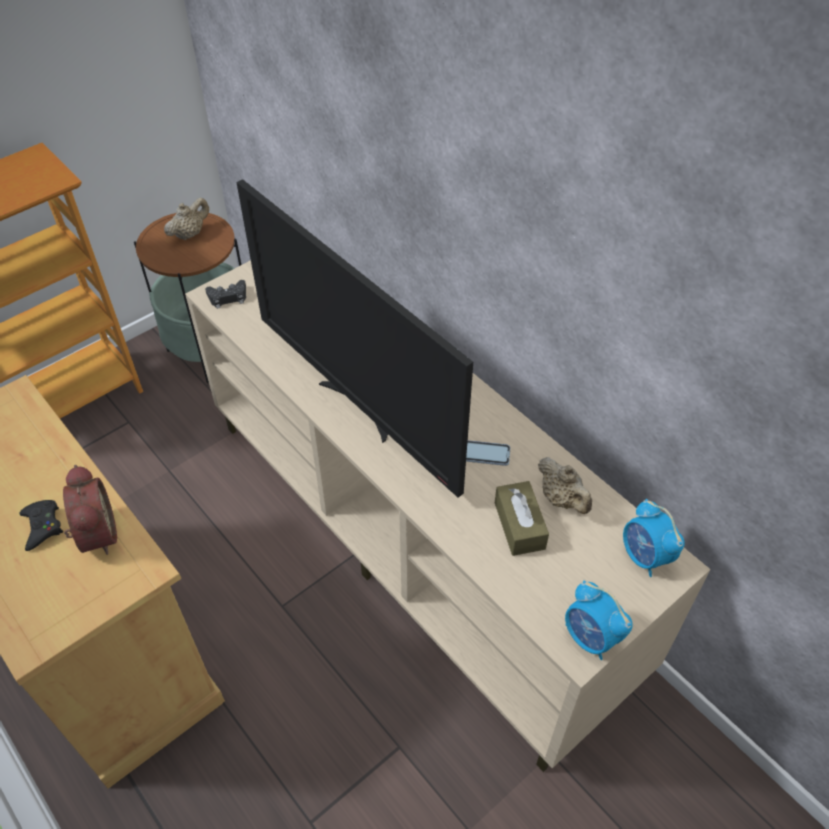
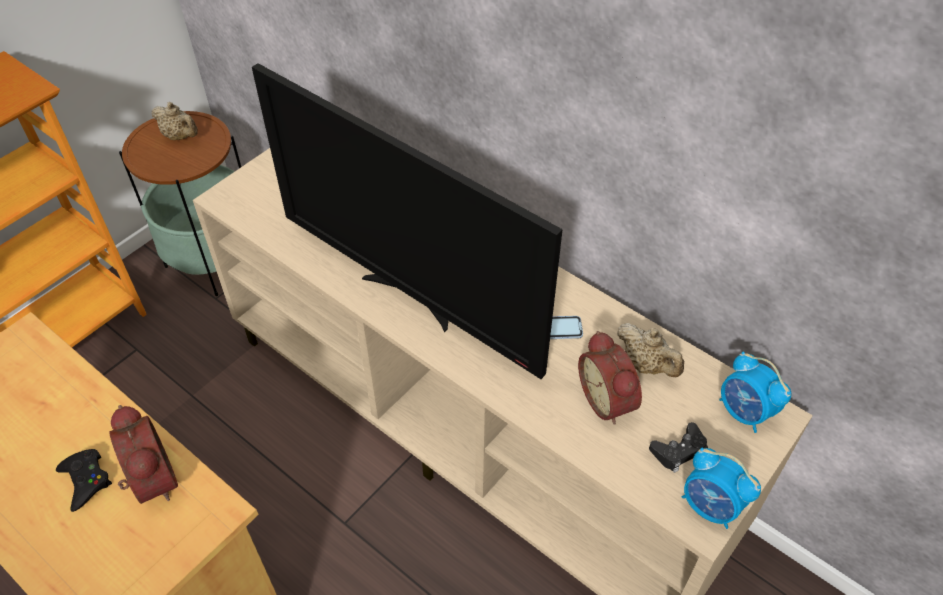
camera: 10 degrees left, 0 degrees up
beige teapot [164,197,209,240] -> beige teapot turned 90 degrees clockwise [152,102,198,140]
black game controller [205,280,246,309] -> black game controller moved to [649,422,708,473]
brown tissue box [495,481,549,556] -> alarm clock [578,331,642,425]

